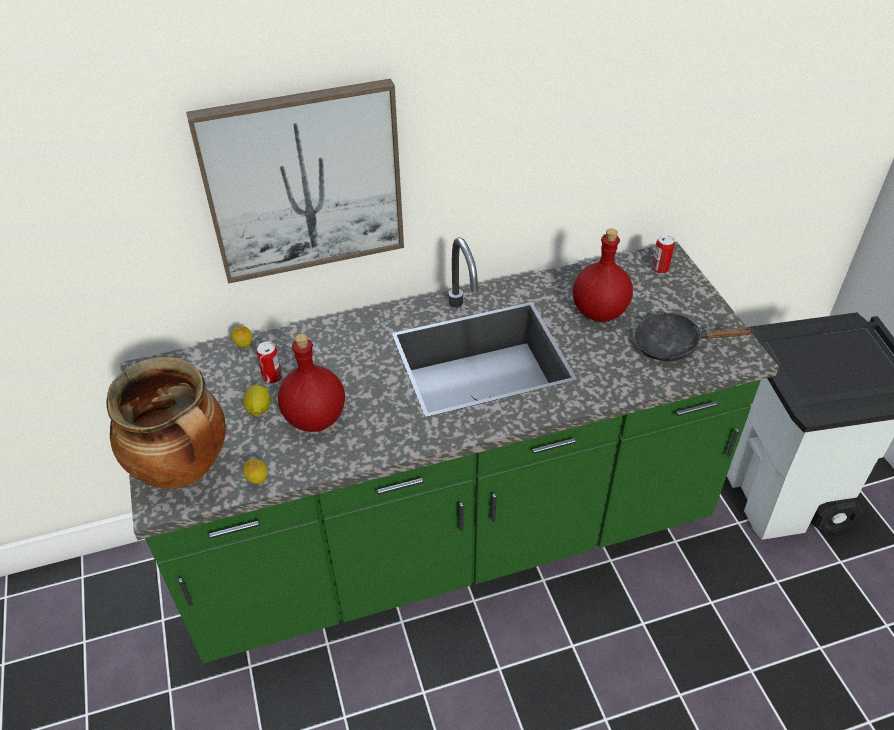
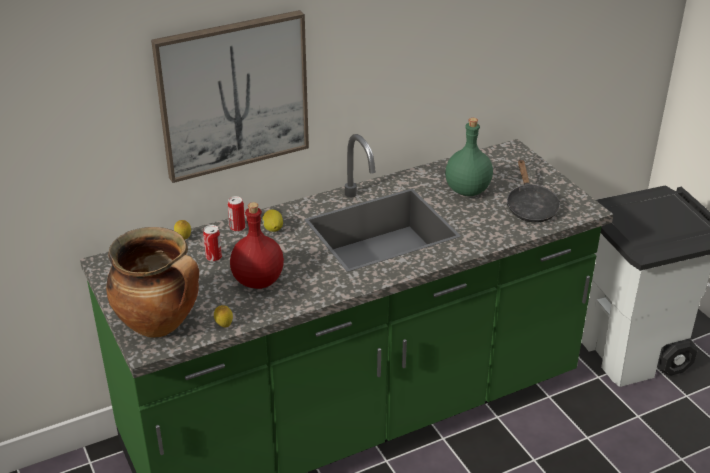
camera: 10 degrees left, 10 degrees down
lemon [243,385,270,416] -> lemon moved to [262,209,283,232]
red bottle [573,228,633,322] -> green bottle [445,118,493,196]
black frying pan [634,312,754,361] -> black frying pan turned 90 degrees counterclockwise [507,160,560,223]
can [651,235,675,274] -> can moved to [228,196,245,232]

